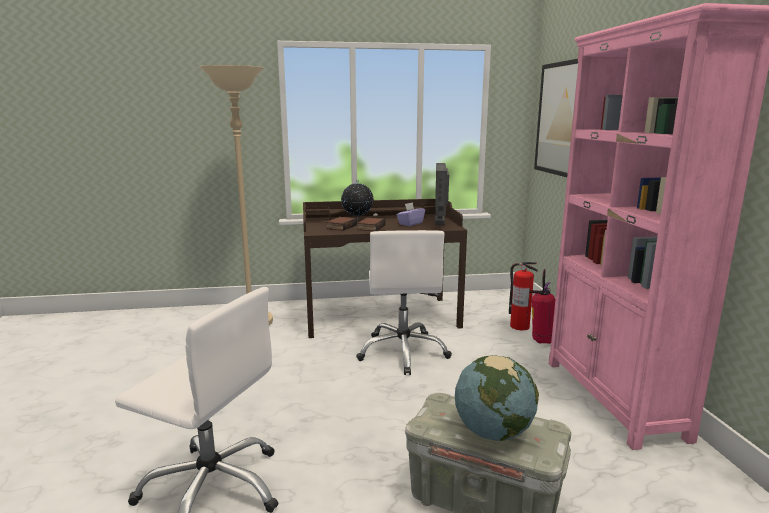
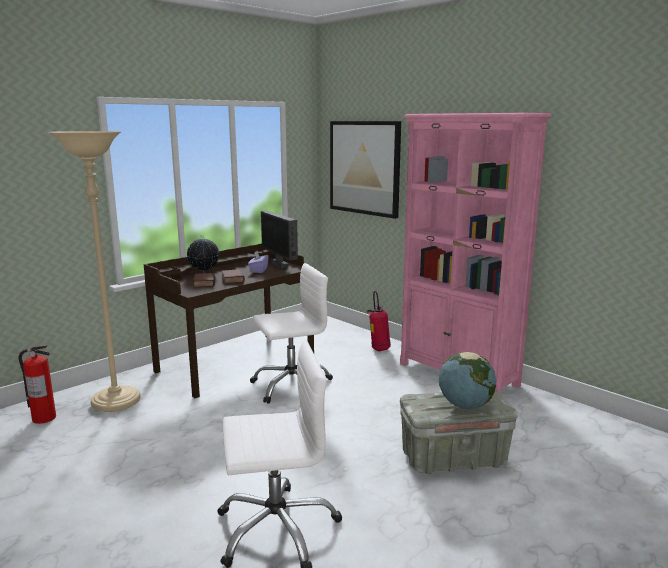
camera: 35 degrees left, 0 degrees up
white office chair [356,230,452,375] -> white office chair turned 75 degrees counterclockwise [250,263,333,404]
fire extinguisher [509,262,538,330] -> fire extinguisher moved to [18,345,56,424]

